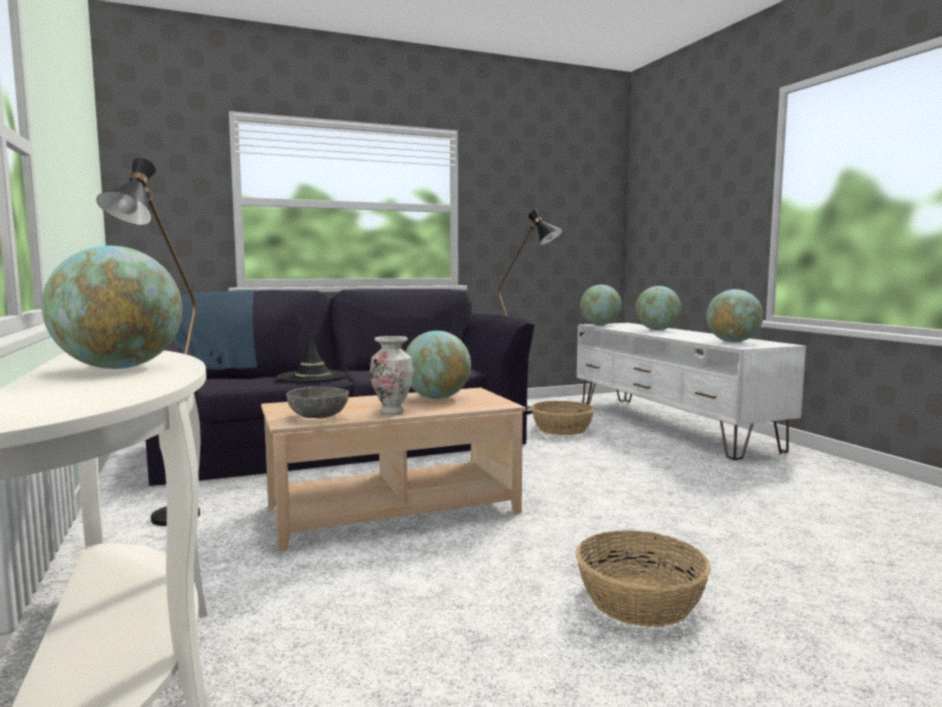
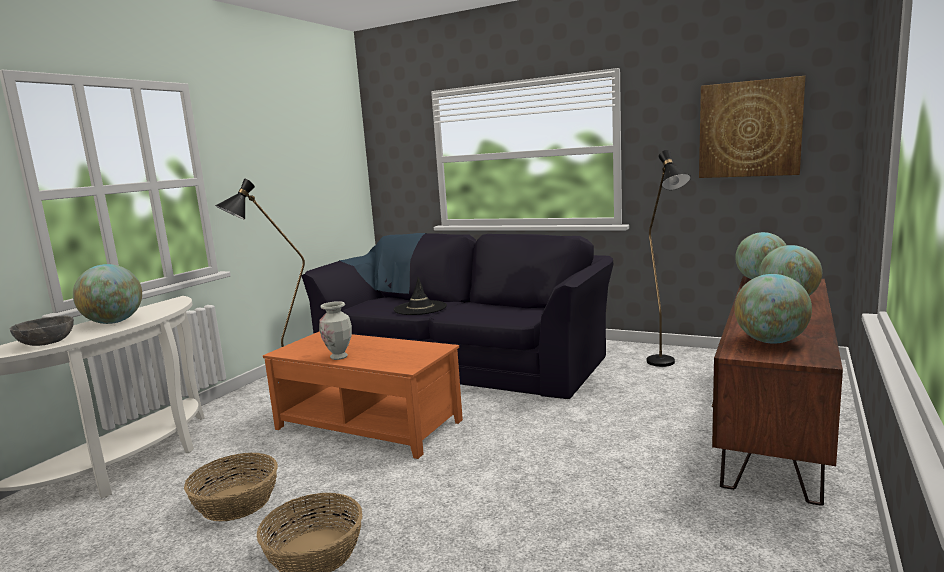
camera: 50 degrees right, 5 degrees up
beige coffee table [261,388,526,551] -> orange coffee table [263,331,463,459]
grey bowl [286,387,349,418] -> grey bowl moved to [10,316,74,346]
globe [405,331,471,399] -> none
basket [531,401,594,435] -> basket moved to [184,453,278,522]
white tv stand [577,323,806,460] -> brown tv stand [712,276,843,506]
none -> picture [699,76,805,178]

